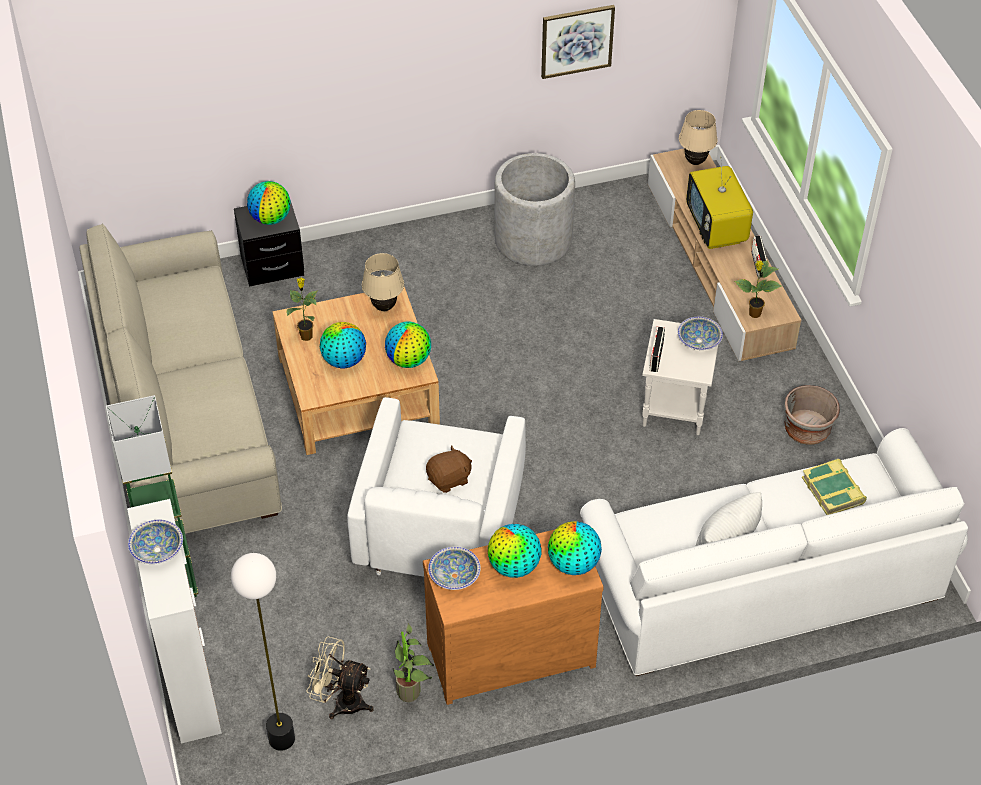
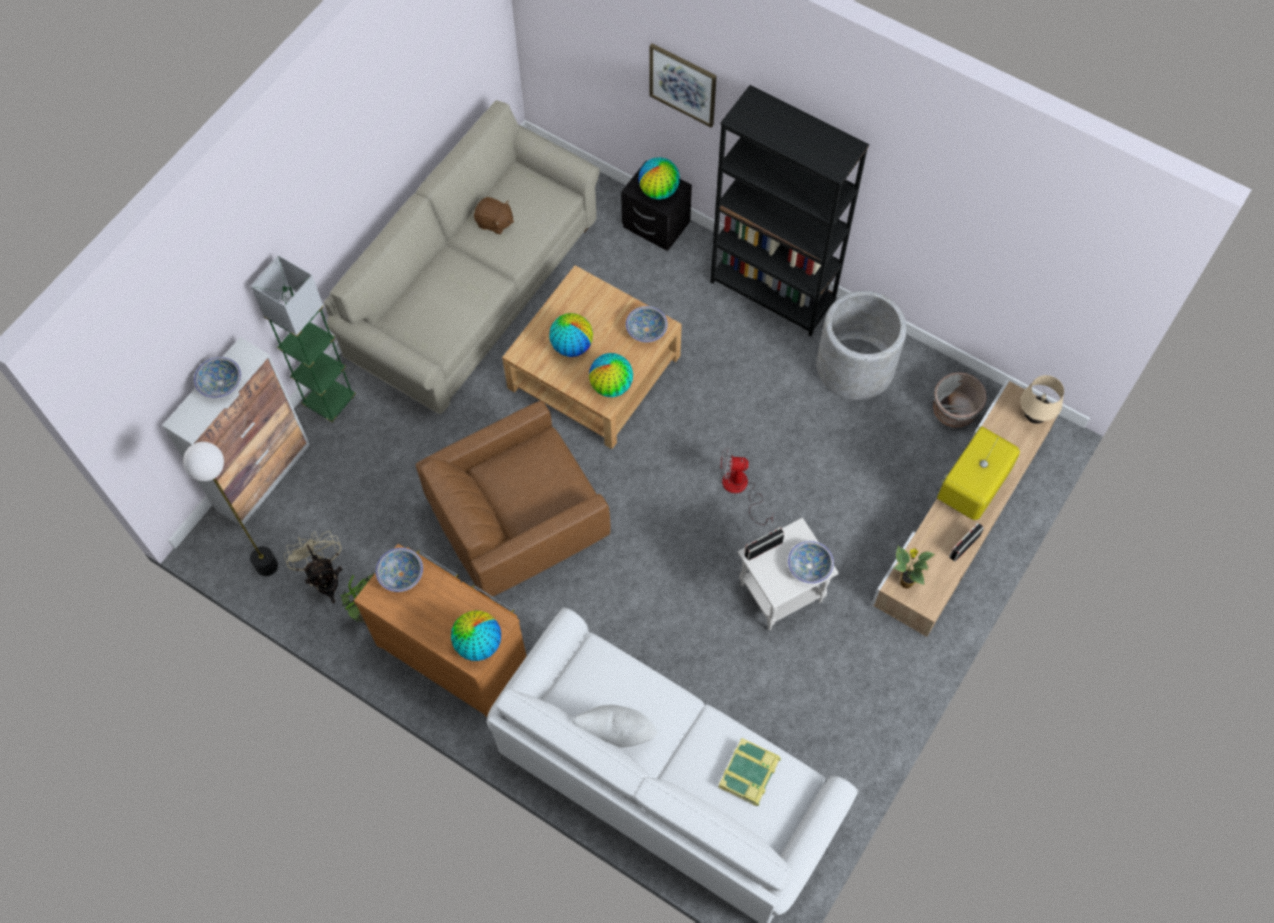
camera: 50 degrees right, 15 degrees up
potted plant [287,277,318,341] -> none
white armchair [347,397,526,577] -> brown armchair [416,400,611,598]
beige table lamp [362,253,404,311] -> bowl [626,306,668,342]
brown plush toy [426,445,472,493] -> brown plush toy moved to [474,197,514,235]
globe [488,524,541,578] -> none
picture [541,5,615,79] -> picture moved to [649,44,717,127]
grey planter [784,385,840,445] -> grey planter moved to [933,372,987,428]
none -> black bookcase [710,85,869,337]
none -> fan [720,447,773,525]

